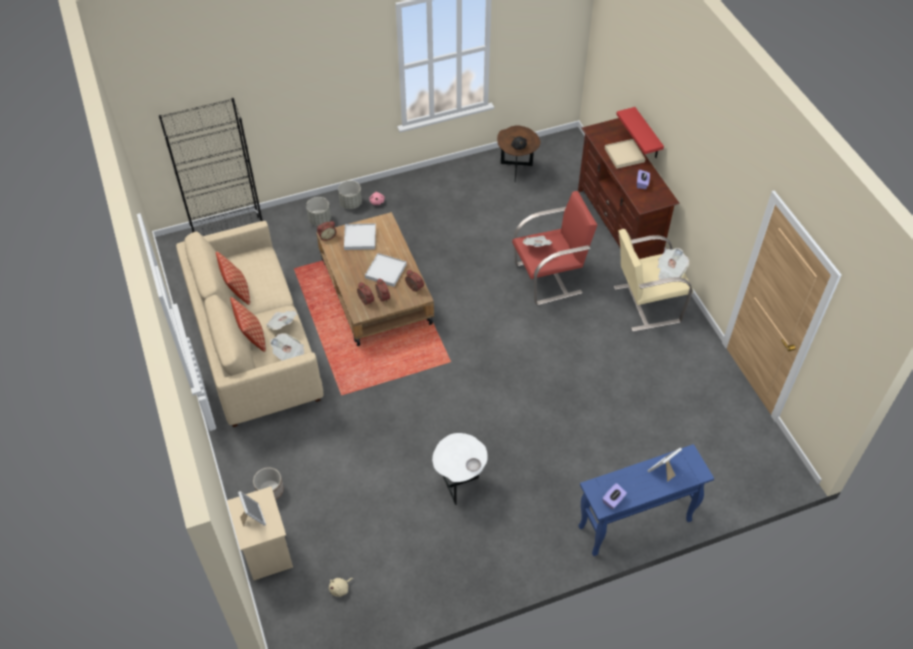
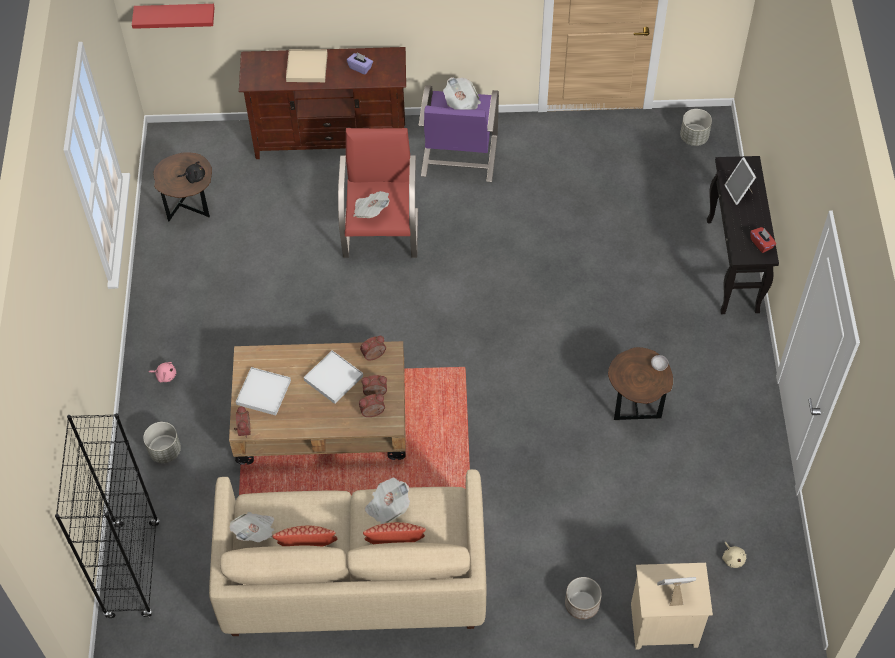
camera: 70 degrees left, 5 degrees up
newspaper [270,333,304,361] -> newspaper moved to [229,512,274,542]
grey planter [338,181,362,209] -> grey planter moved to [680,109,712,146]
white side table [432,433,488,505] -> brown side table [608,347,673,420]
blue console table [578,444,714,556] -> black console table [707,156,779,314]
purple tissue box [602,483,627,510] -> red tissue box [750,227,776,253]
beige armchair [614,229,693,332] -> purple armchair [419,85,499,182]
red shelf [616,107,664,158] -> red shelf moved to [132,4,215,29]

